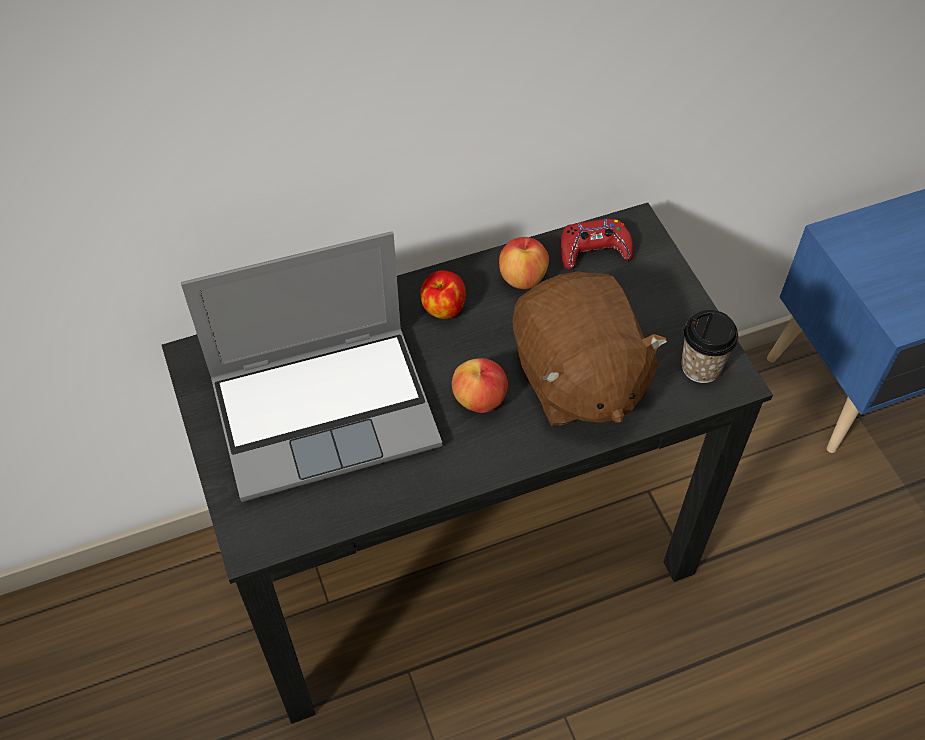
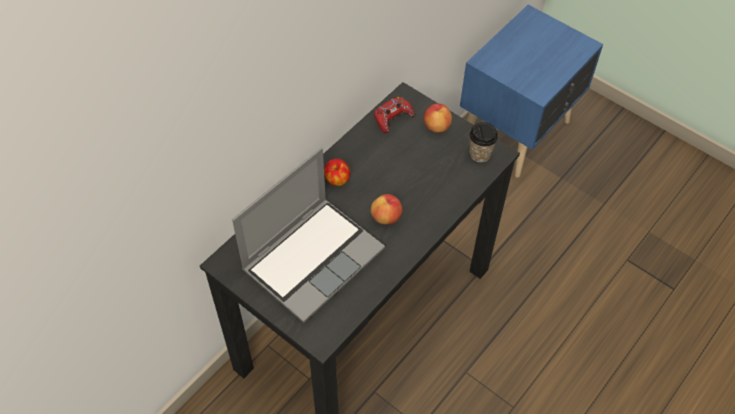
camera: 30 degrees left, 0 degrees up
apple [499,237,549,289] -> apple moved to [424,104,452,133]
brown plush toy [513,271,668,425] -> none

